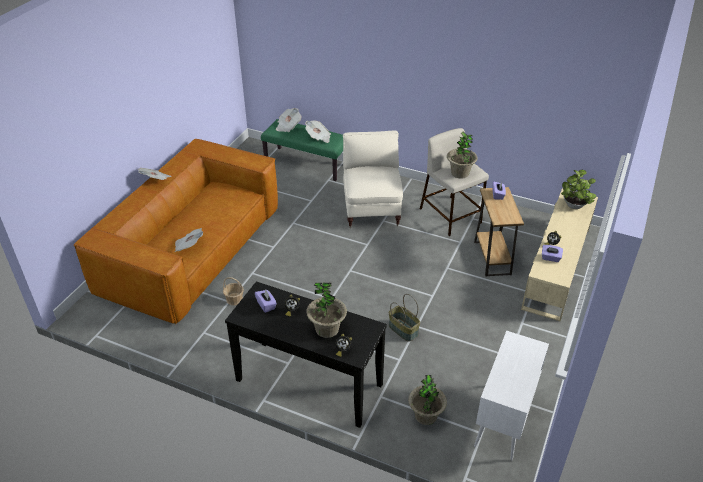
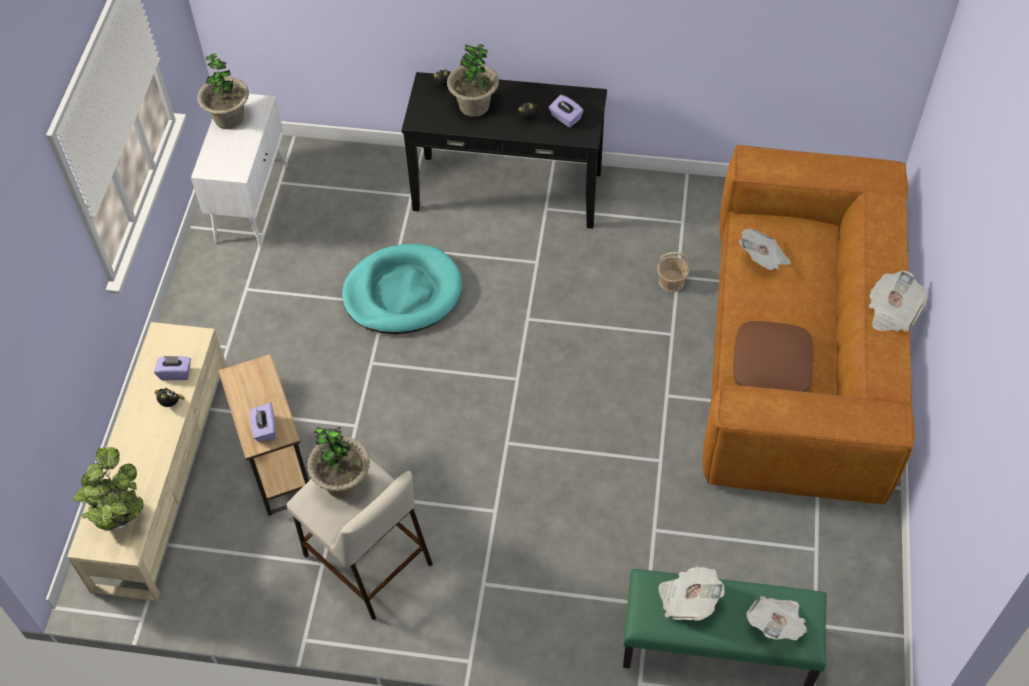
camera: 165 degrees right, 15 degrees up
beige armchair [343,131,403,228] -> none
basket [389,294,420,342] -> turquoise dog bed [342,244,462,334]
potted plant [408,375,447,425] -> potted plant moved to [197,53,249,129]
none -> brown pillow [733,321,813,392]

